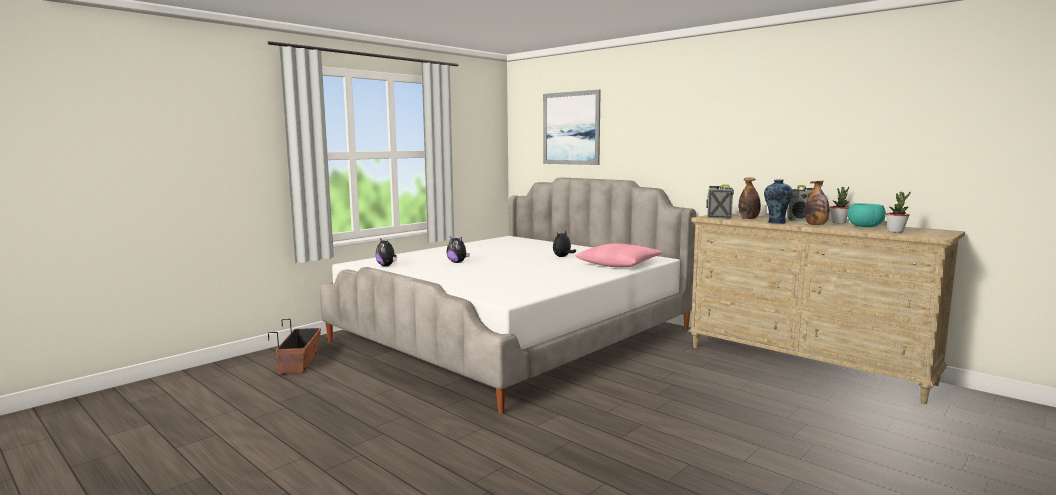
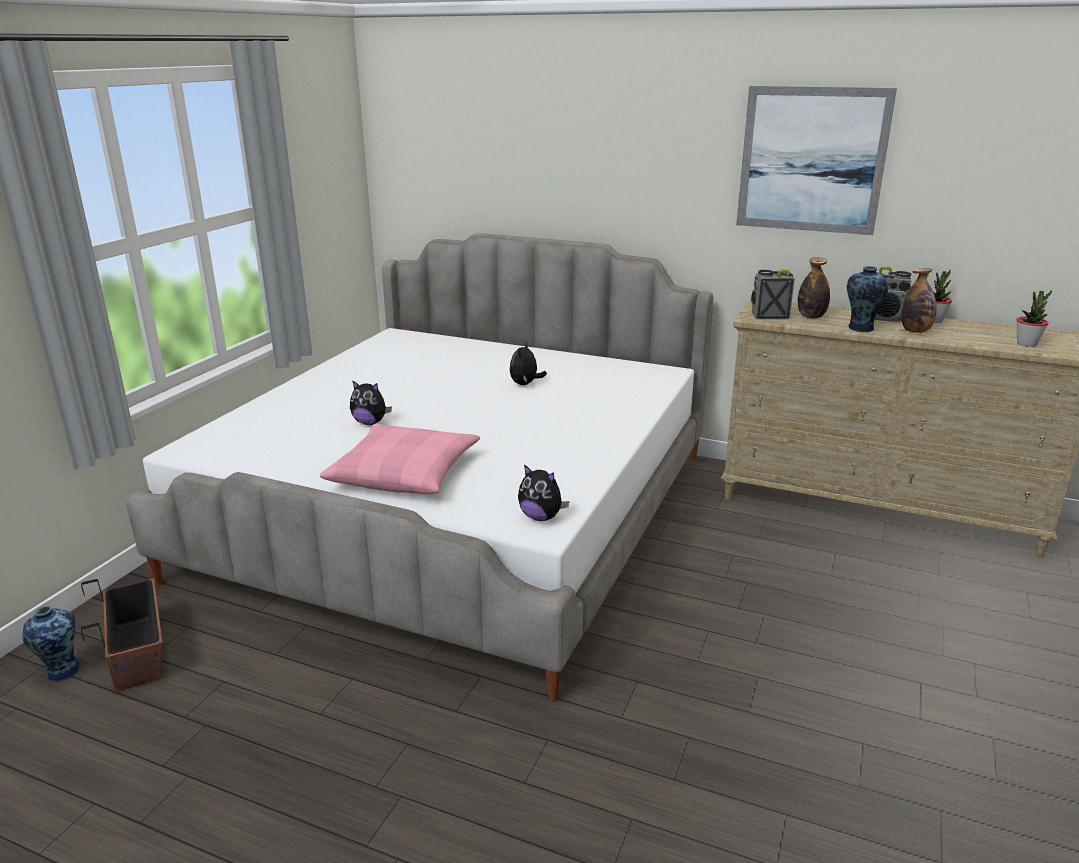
camera: 20 degrees left, 15 degrees up
plush toy [375,238,397,266] -> plush toy moved to [518,464,570,521]
picture [543,89,601,165] -> picture moved to [736,86,897,235]
pink pillow [576,244,663,267] -> pink pillow moved to [320,424,480,494]
turquoise bowl [847,203,886,227] -> none
none -> vase [23,606,81,681]

